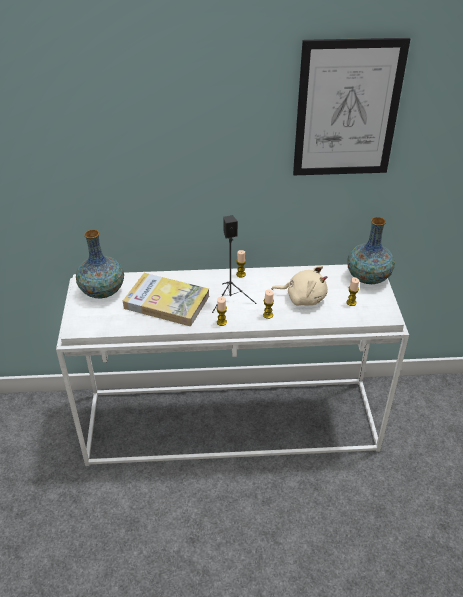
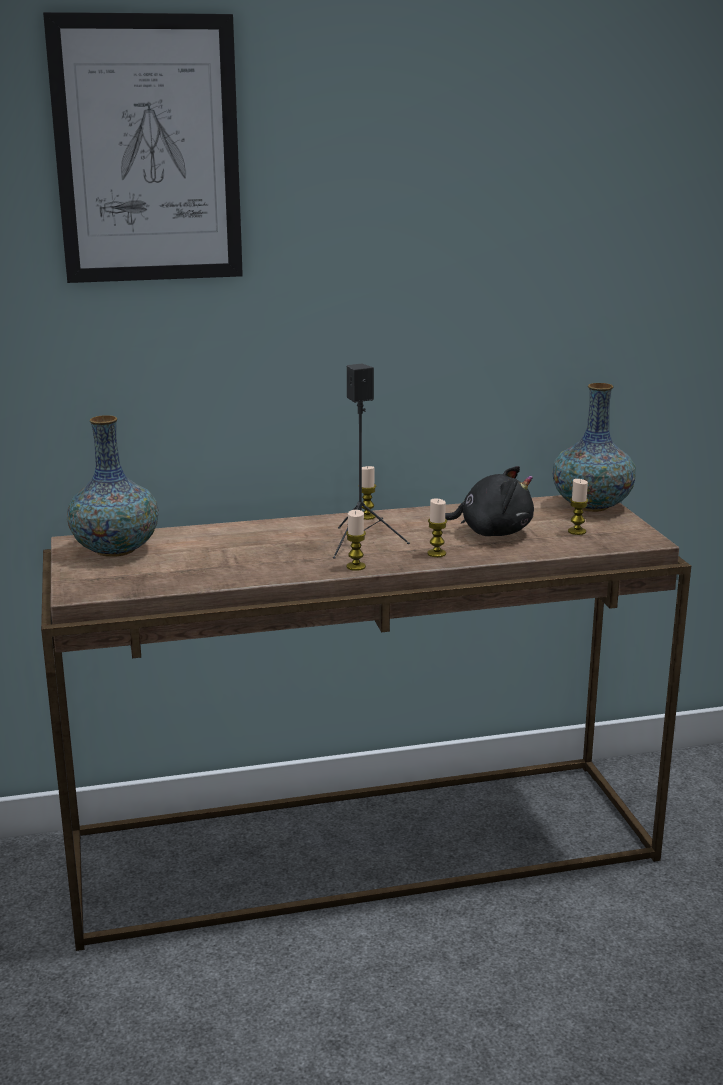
camera: 10 degrees left, 20 degrees down
white console table [56,264,409,466] -> brown console table [41,495,691,951]
book [123,273,209,326] -> none
beige plush toy [272,266,328,306] -> black plush toy [445,466,534,536]
picture [293,38,410,175] -> picture moved to [43,12,243,283]

